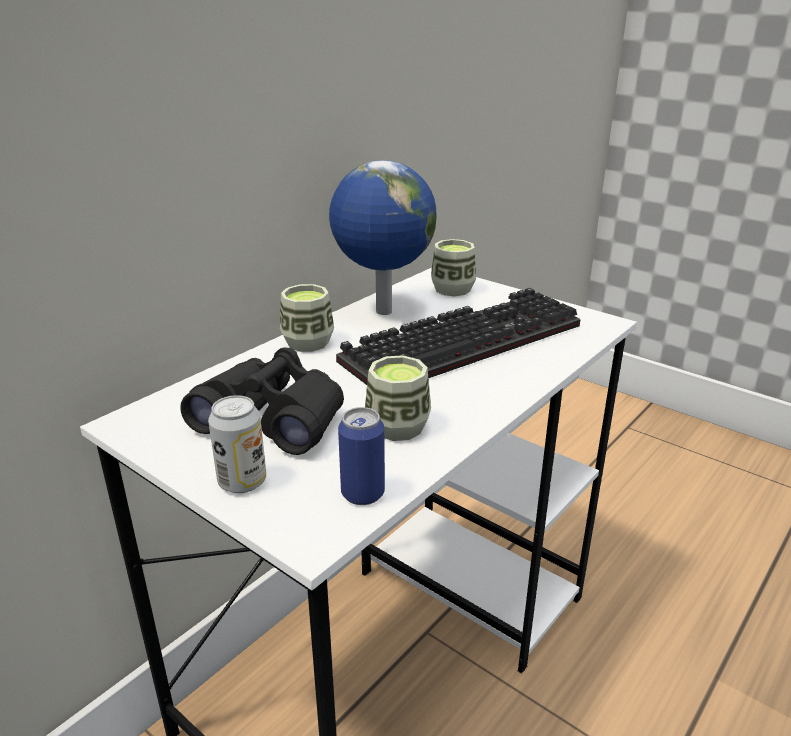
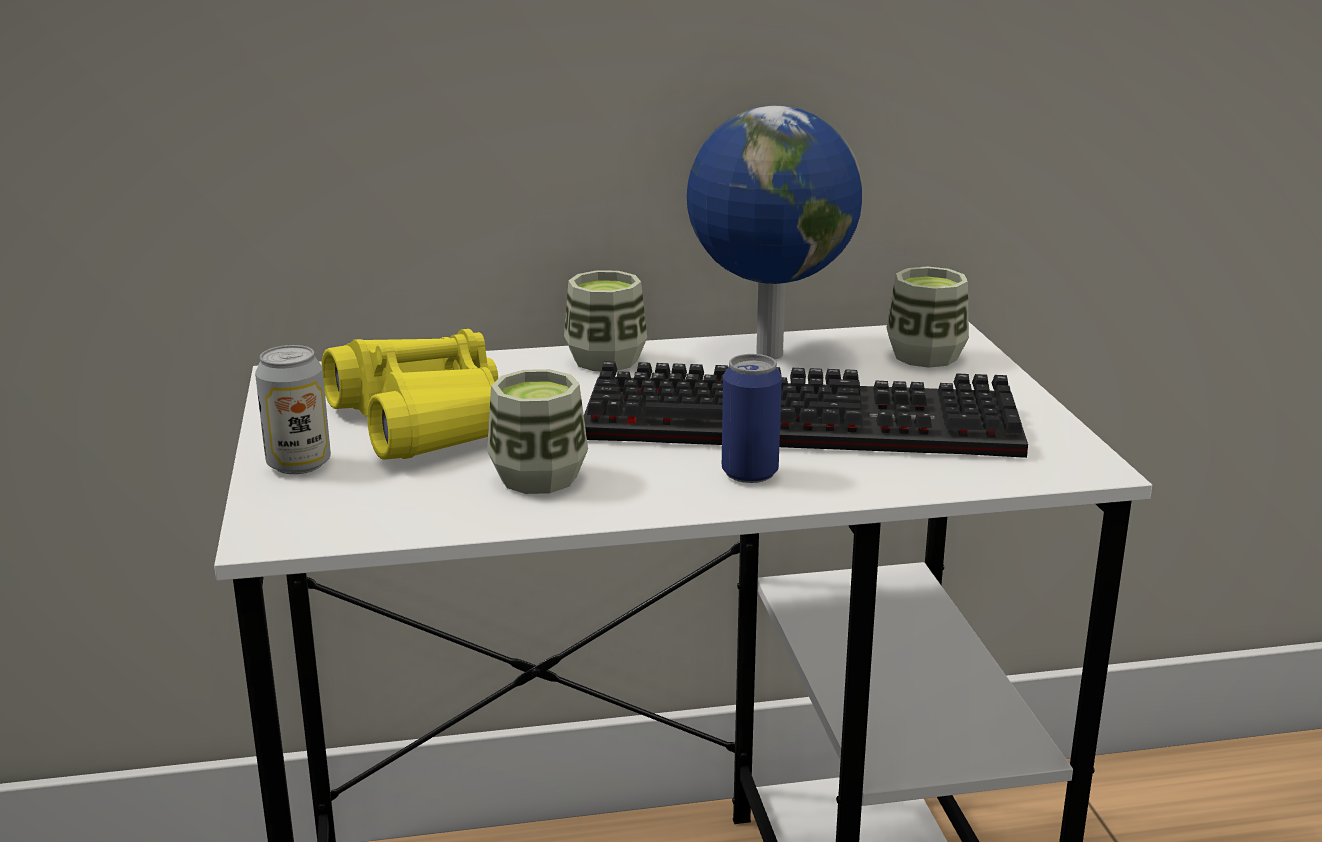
camera: 40 degrees right, 5 degrees down
black binoculars [180,347,344,455] -> yellow binoculars [321,329,498,460]
can [338,407,385,505] -> can moved to [722,354,782,483]

